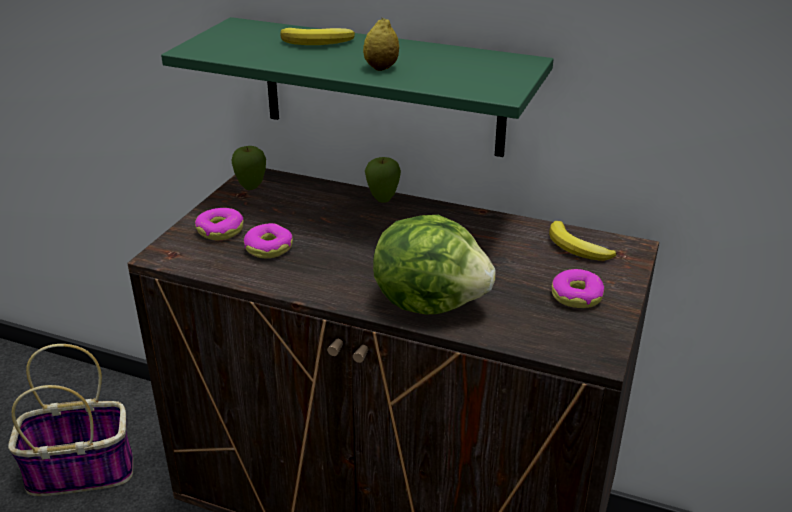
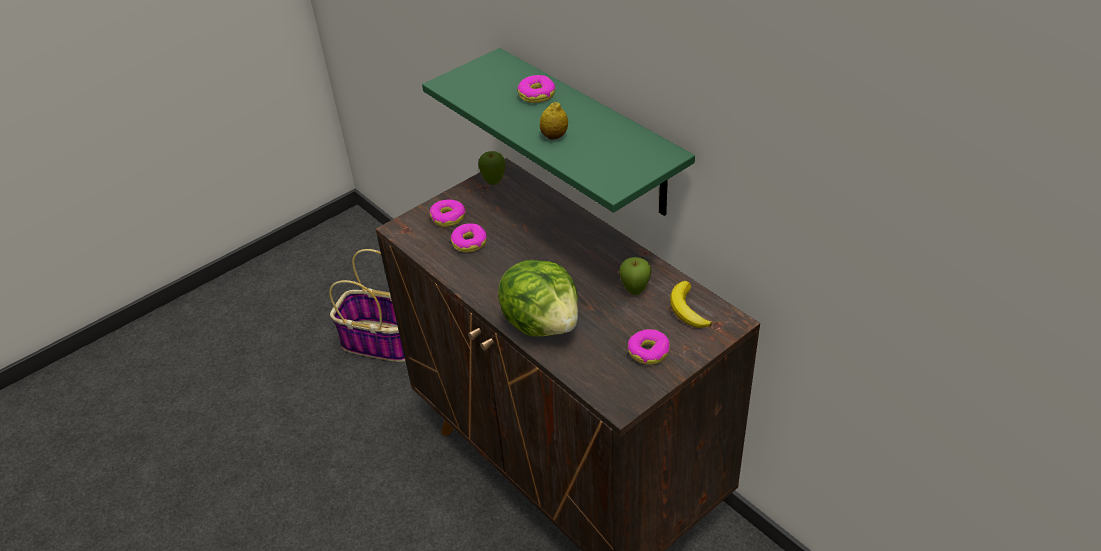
camera: 30 degrees right, 10 degrees up
banana [281,28,355,45] -> donut [517,75,555,103]
apple [365,157,401,203] -> apple moved to [619,257,652,295]

